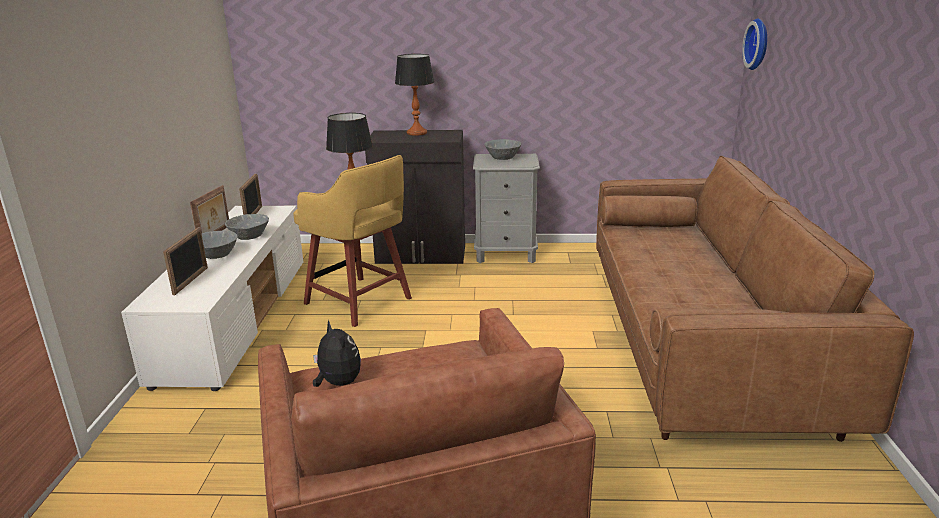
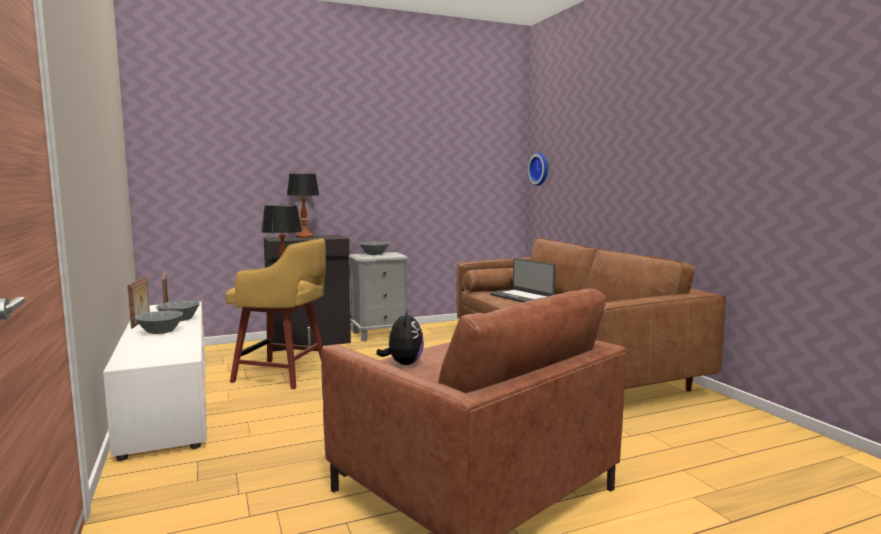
camera: 25 degrees left, 15 degrees down
picture frame [163,227,208,295] -> none
plush toy [313,320,361,387] -> plush toy turned 60 degrees clockwise [376,309,424,365]
none -> laptop [490,258,555,302]

